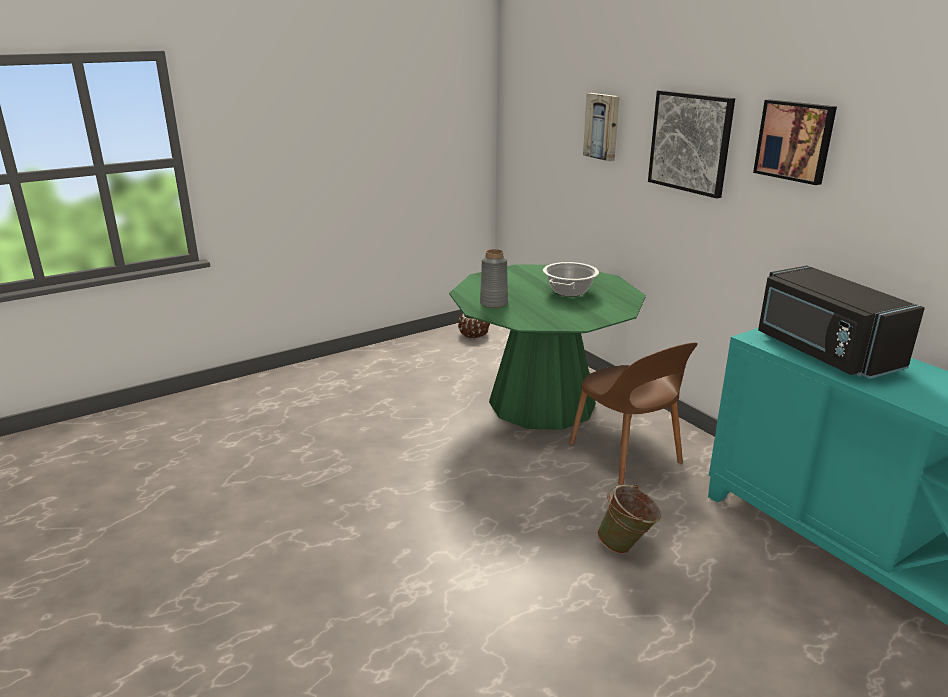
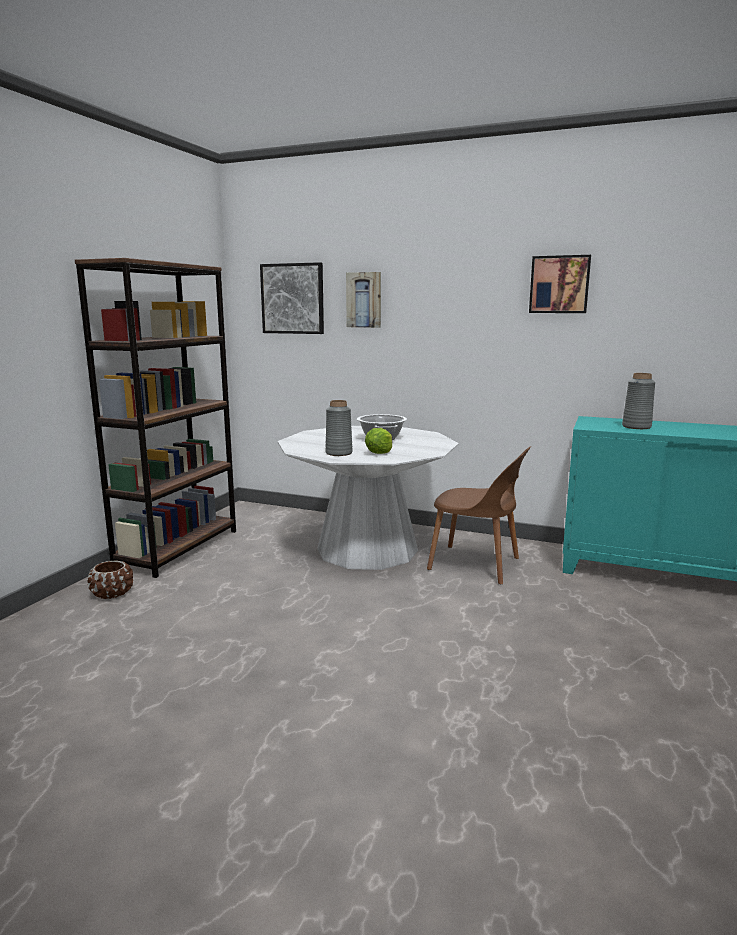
camera: 35 degrees left, 10 degrees down
green dining table [449,264,646,430] -> white dining table [278,426,459,570]
brown planter [458,314,490,338] -> brown planter moved to [87,561,133,599]
green bucket [597,484,661,554] -> none
picture [648,90,735,199] -> picture moved to [260,262,324,334]
black microwave [758,265,925,379] -> grey vase [622,373,655,429]
none -> brown bookcase [75,258,236,578]
none -> lettuce [365,428,392,454]

